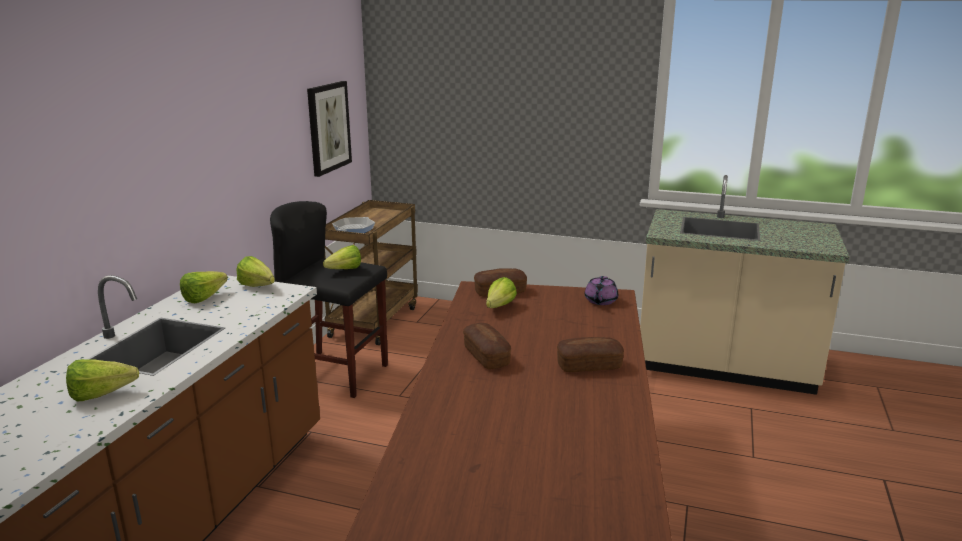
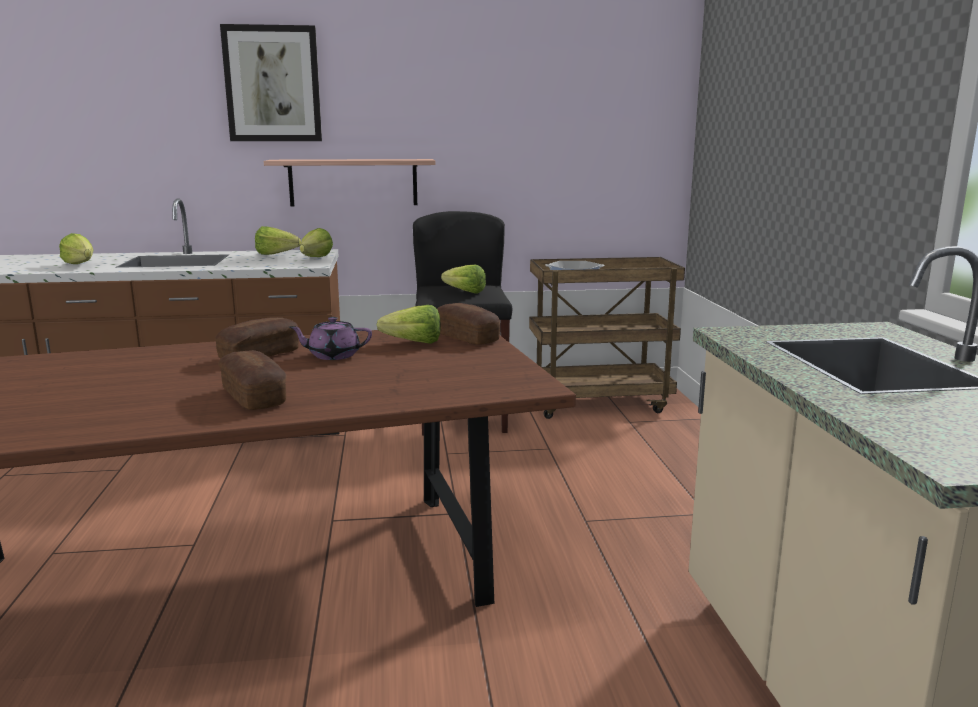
camera: 65 degrees right, 5 degrees down
picture [307,81,352,177] -> picture moved to [220,24,322,141]
purple teapot [585,276,618,305] -> purple teapot moved to [289,317,372,360]
none -> shelf [264,159,435,207]

